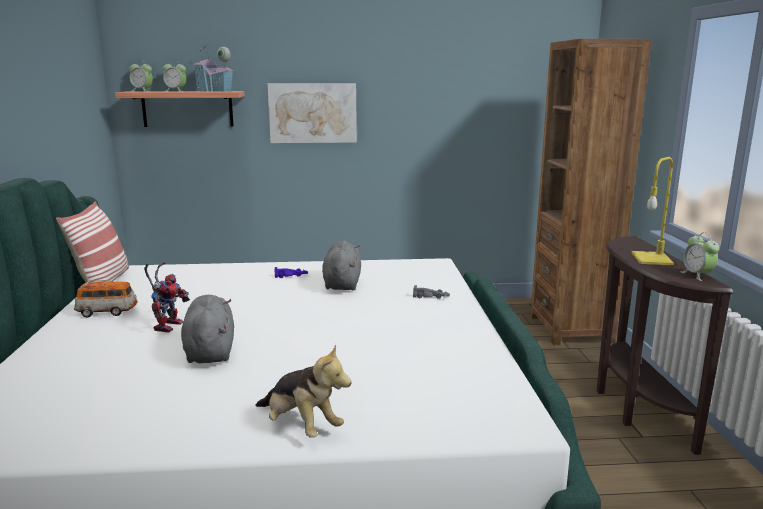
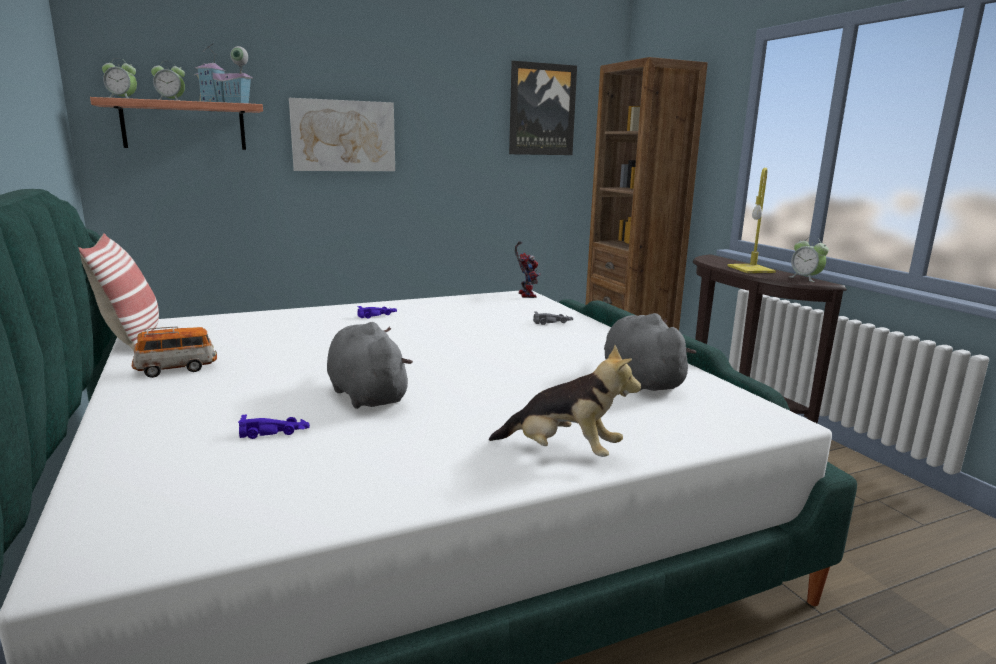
camera: 20 degrees left, 0 degrees up
toy robot [144,261,190,333] -> toy robot moved to [515,241,541,298]
grey plush toy [322,240,361,290] -> grey plush toy moved to [604,313,696,391]
none -> purple toy car [238,415,310,439]
none -> picture [509,61,577,155]

